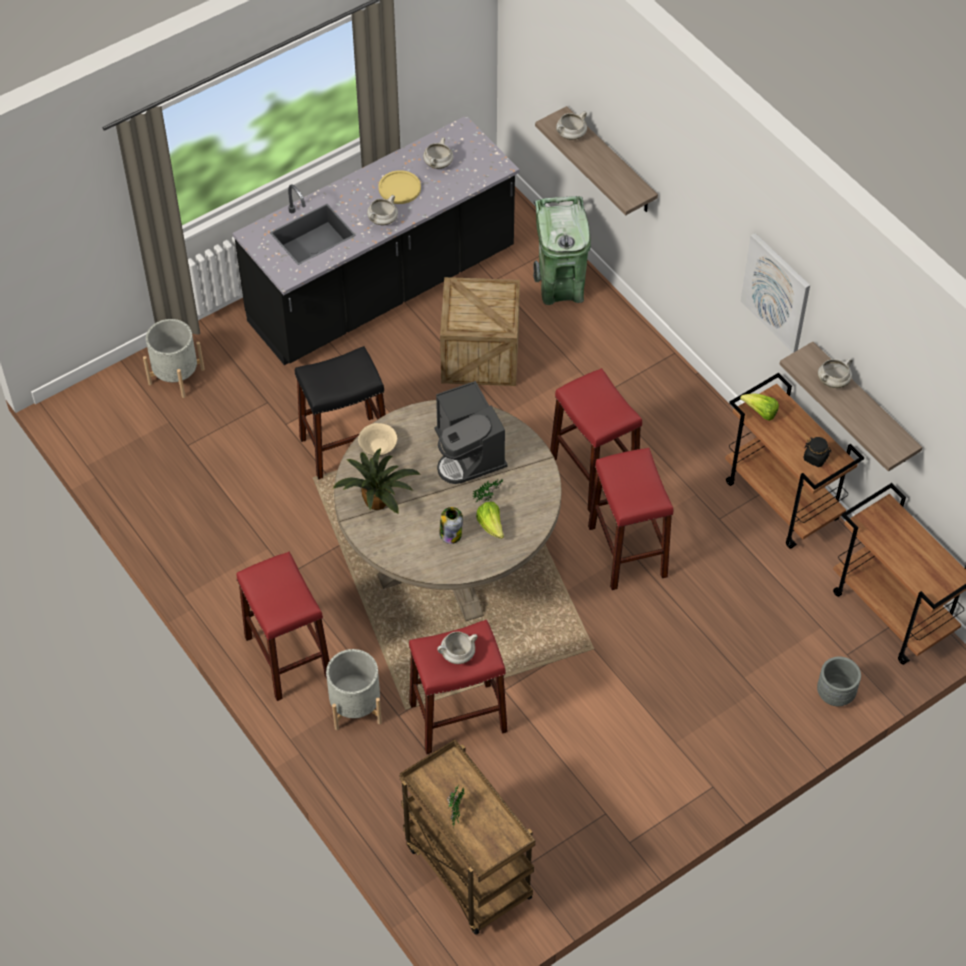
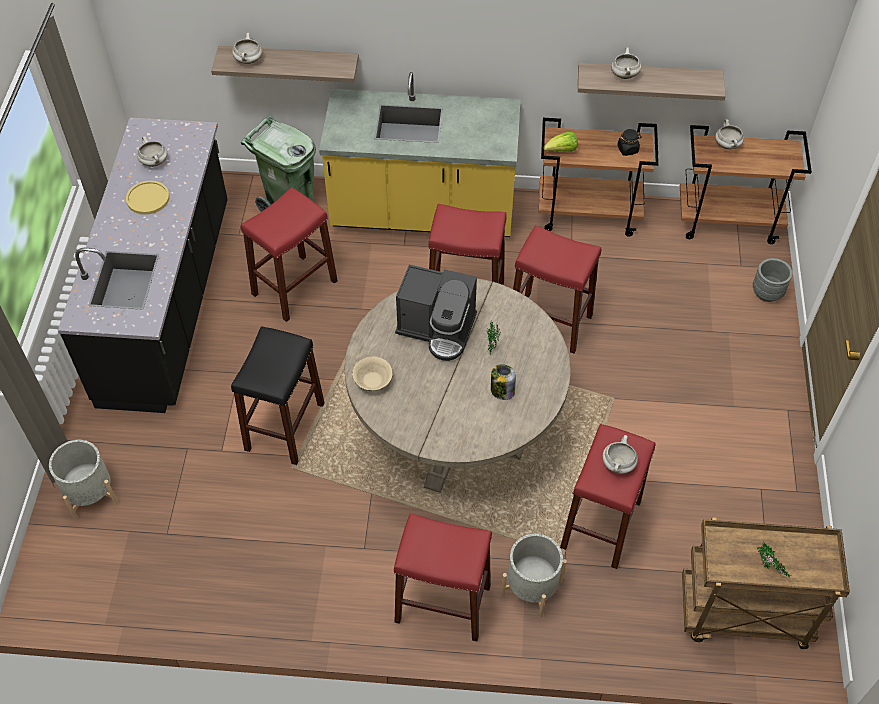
camera: 50 degrees left, 0 degrees up
potted plant [333,448,420,514] -> none
white cooking pot [367,195,398,226] -> white cooking pot moved to [715,119,744,150]
crate [440,277,520,386] -> red stool [241,187,338,322]
lettuce [476,502,504,539] -> none
picture [741,233,810,353] -> none
none -> yellow counter [319,72,521,237]

